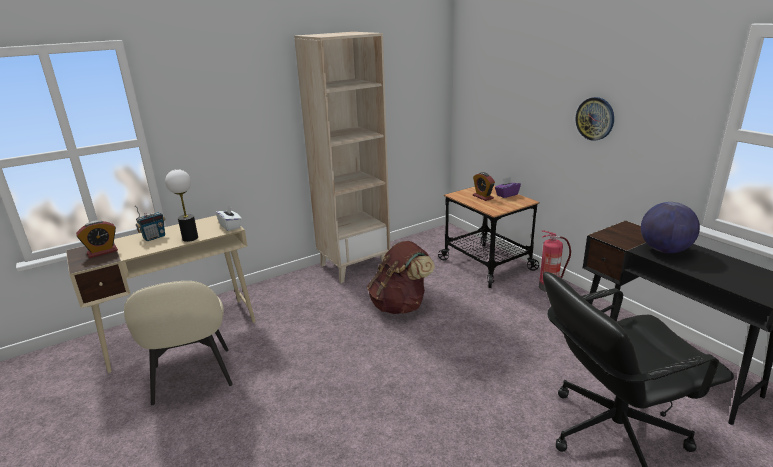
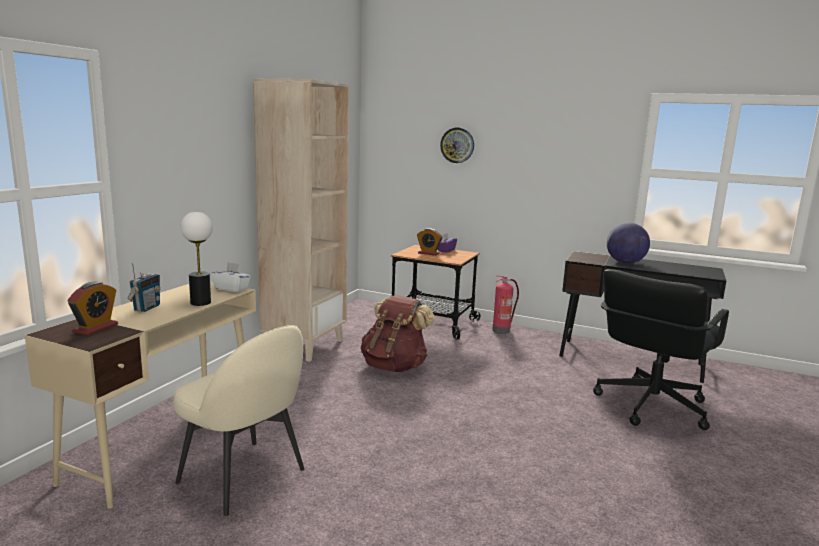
camera: 35 degrees left, 10 degrees down
wall clock [576,97,614,141] -> wall clock moved to [440,127,474,163]

